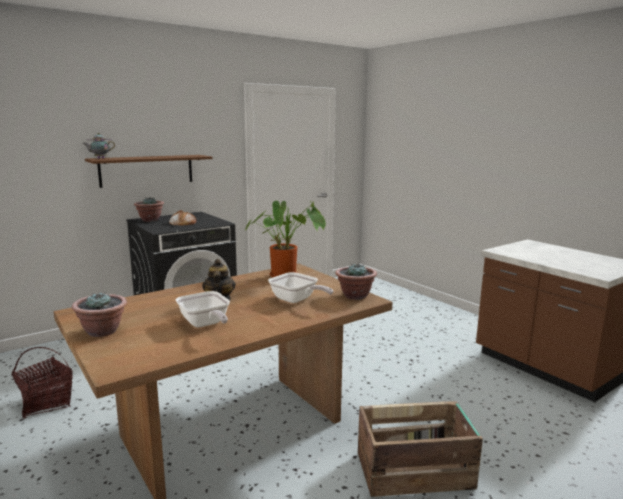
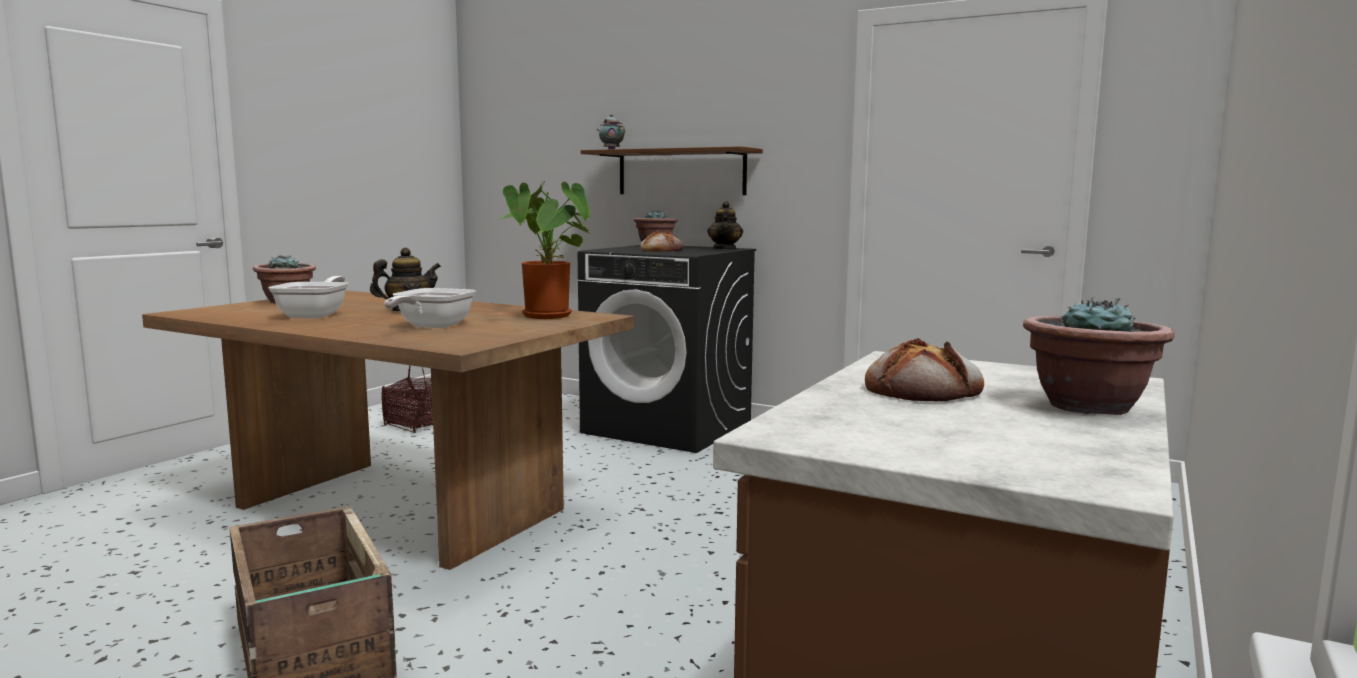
camera: 65 degrees right, 5 degrees down
frying pan [176,291,230,327] -> frying pan turned 150 degrees clockwise [268,276,349,318]
potted plant [336,263,377,300] -> potted plant moved to [1023,297,1175,415]
none -> teapot [707,201,743,250]
none -> bread [865,338,984,402]

